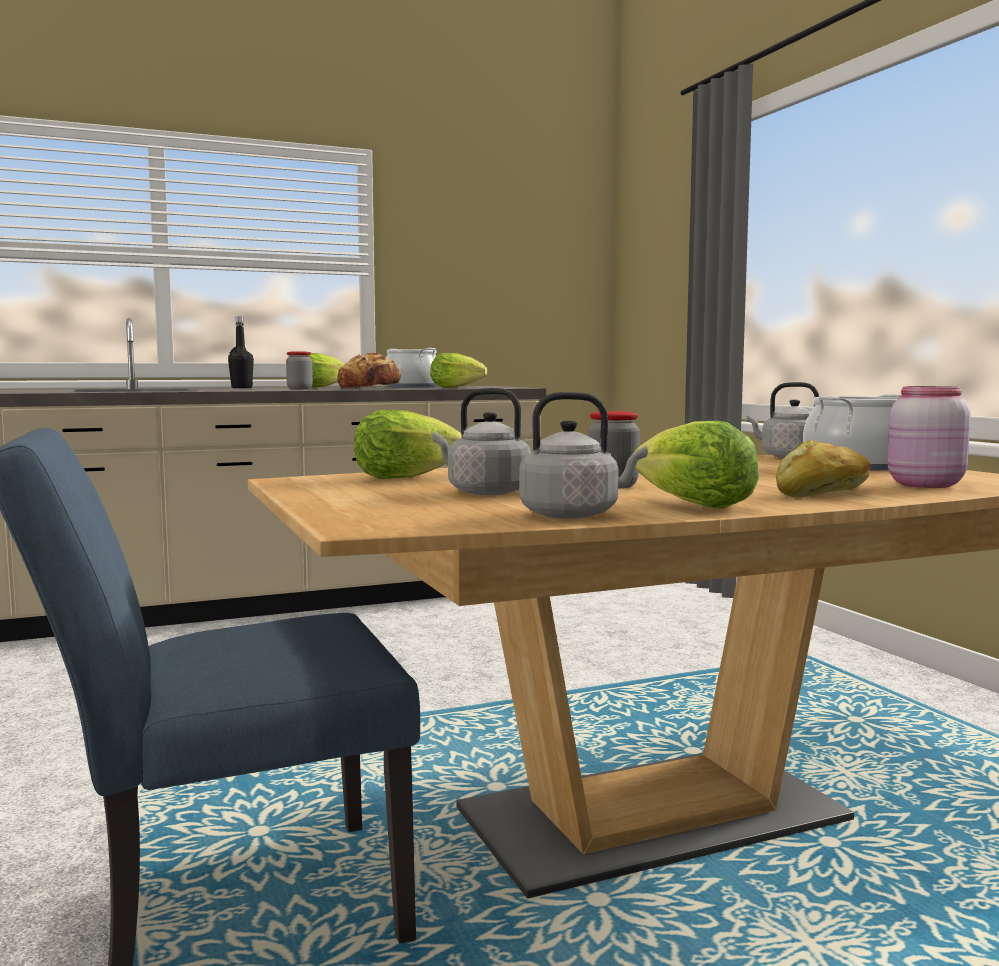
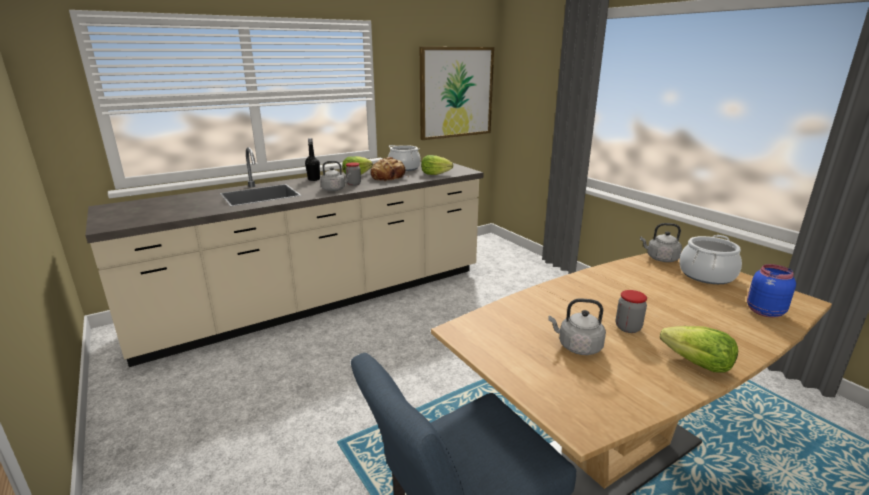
camera: 10 degrees left, 15 degrees up
lettuce [354,410,462,479] -> none
grey kettle [519,392,648,519] -> grey kettle moved to [321,161,352,191]
bread [776,440,871,497] -> none
pink jar [887,386,971,488] -> blue jar [747,264,796,317]
none -> picture [420,47,494,140]

